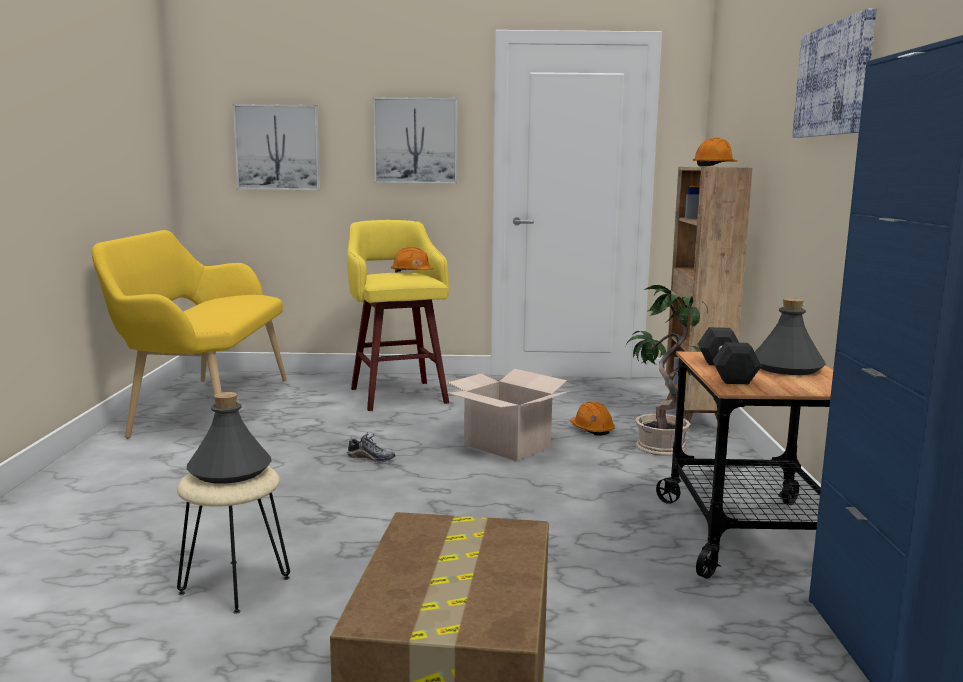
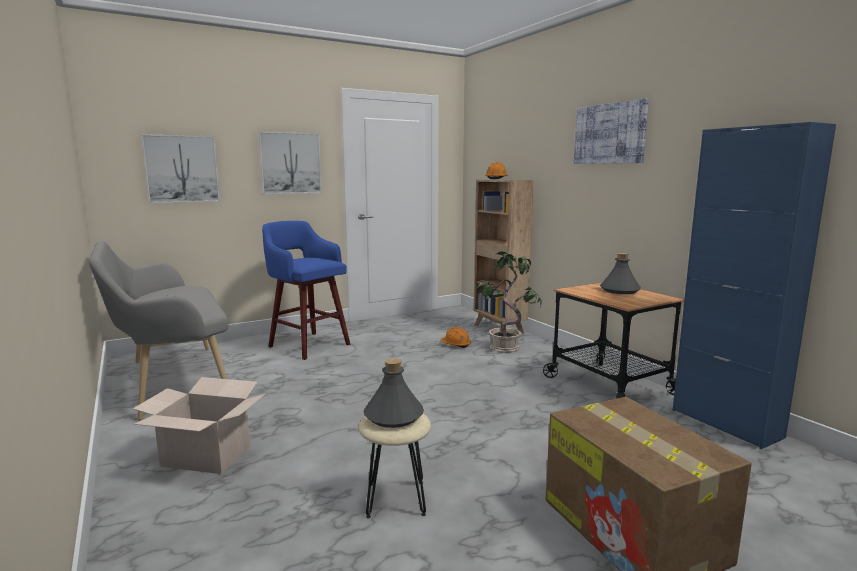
camera: 30 degrees left, 0 degrees up
yellow bench [91,230,287,438] -> grey bench [89,241,228,420]
yellow stool [347,220,449,411] -> blue stool [262,221,351,360]
shoe [347,432,395,462] -> none
orange hard hat [391,247,434,273] -> none
cardboard box [447,369,570,461] -> cardboard box moved to [133,377,265,474]
black dumbbell [697,327,762,384] -> none

